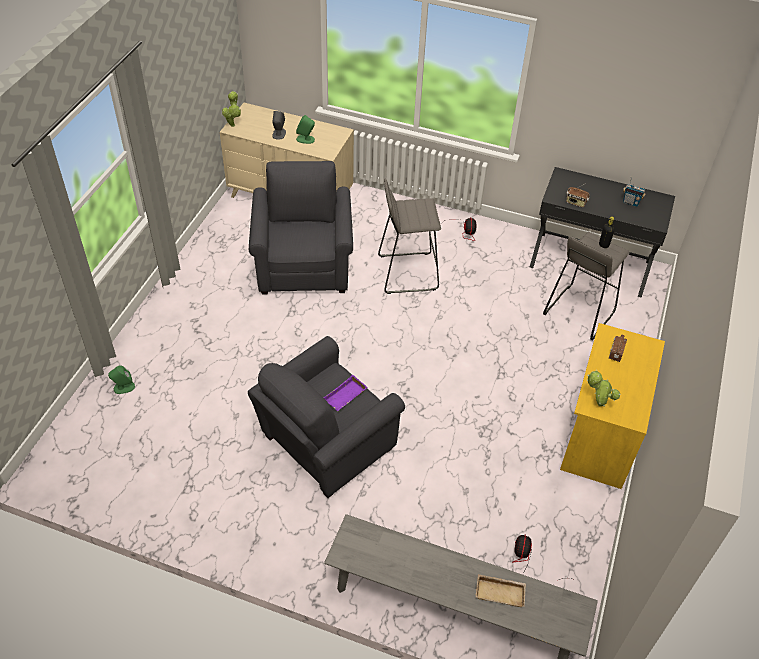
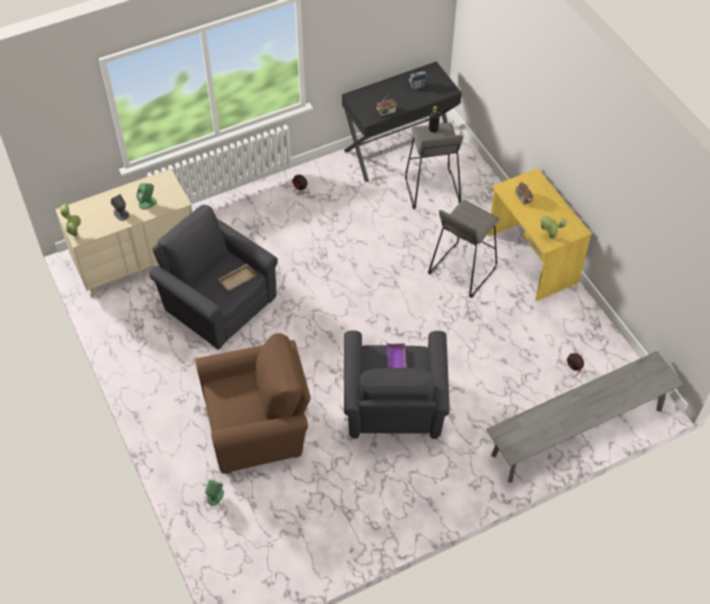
camera: 45 degrees left, 5 degrees up
grey stool [378,178,441,294] -> grey stool moved to [428,200,500,298]
beige tray [476,574,526,607] -> beige tray moved to [218,264,257,291]
none -> brown armchair [195,333,311,474]

